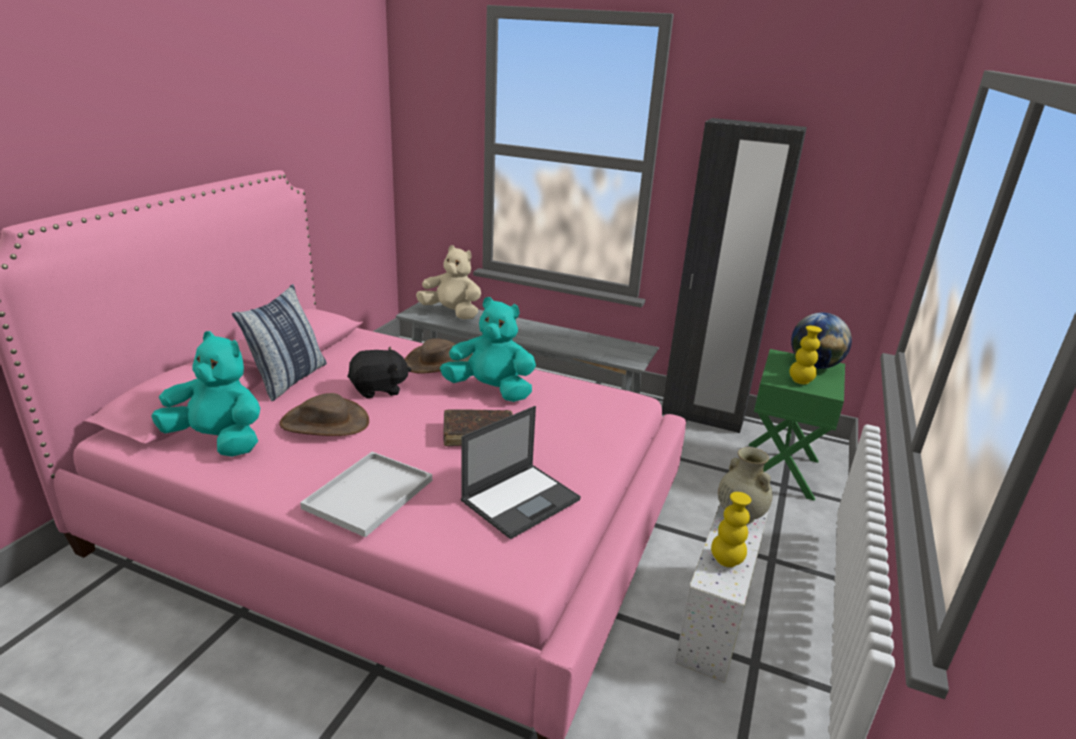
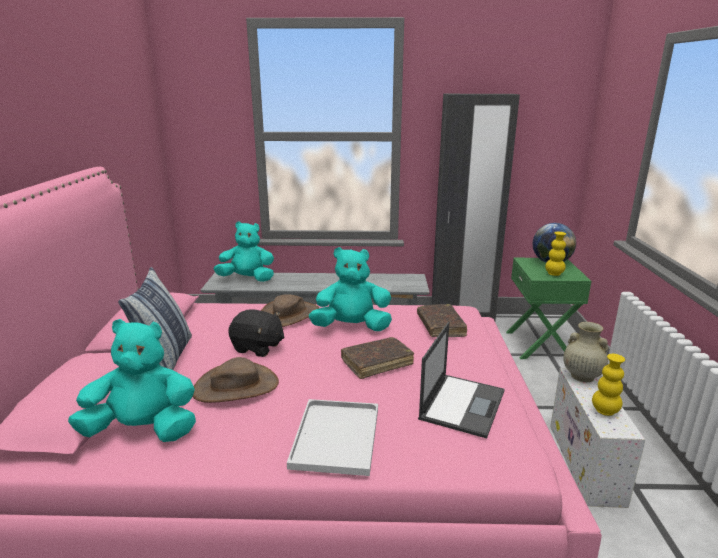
camera: 20 degrees left, 5 degrees down
black plush toy [347,347,411,398] -> black plush toy turned 60 degrees clockwise [228,309,284,357]
beige plush toy [416,245,481,319] -> turquoise plush toy [214,221,274,282]
none -> brown book [417,304,467,337]

